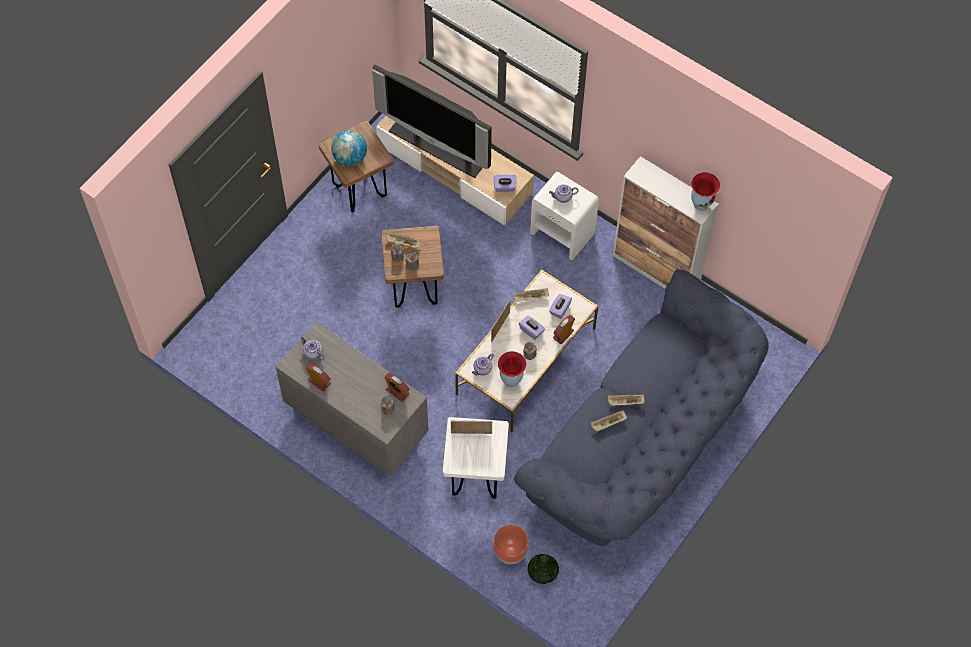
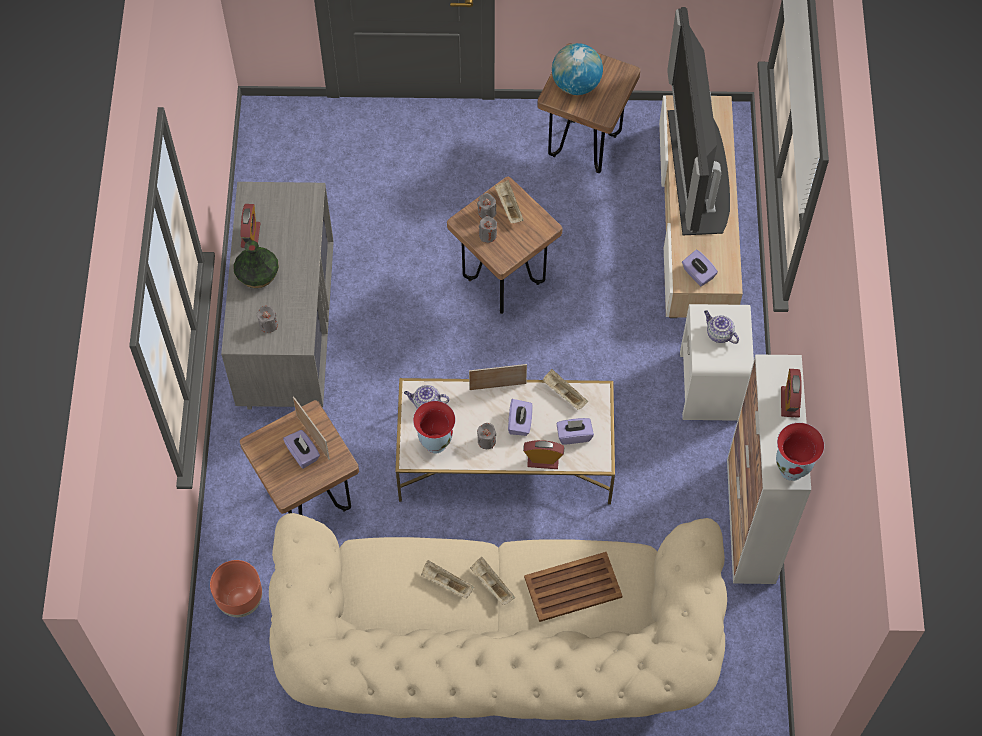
camera: 55 degrees right, 0 degrees up
teapot [301,337,325,360] -> none
alarm clock [384,373,410,402] -> alarm clock moved to [781,369,802,418]
white stool [443,417,509,499] -> brown stool [240,400,359,515]
blue sofa [514,269,769,546] -> beige sofa [269,513,727,721]
vase [527,554,559,584] -> vase moved to [233,240,279,288]
none -> purple tissue box [283,430,320,469]
none -> brown tray [524,552,622,622]

